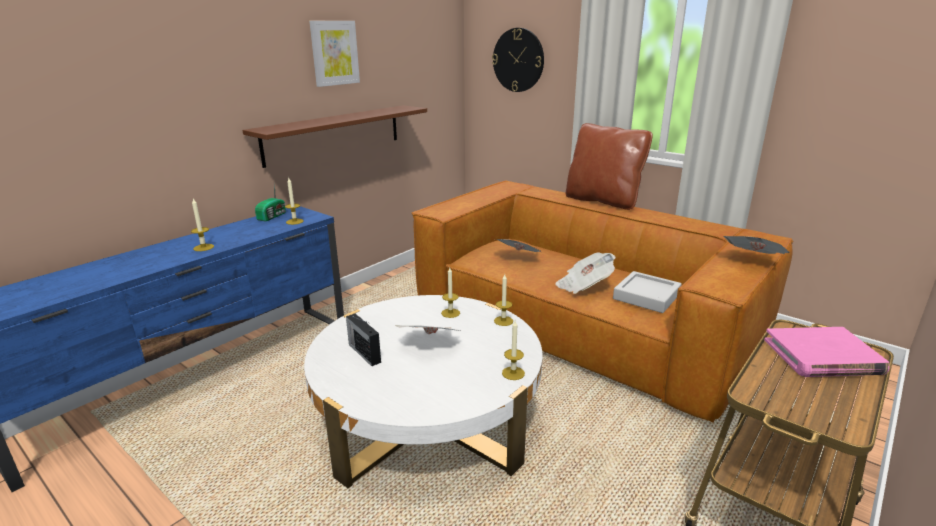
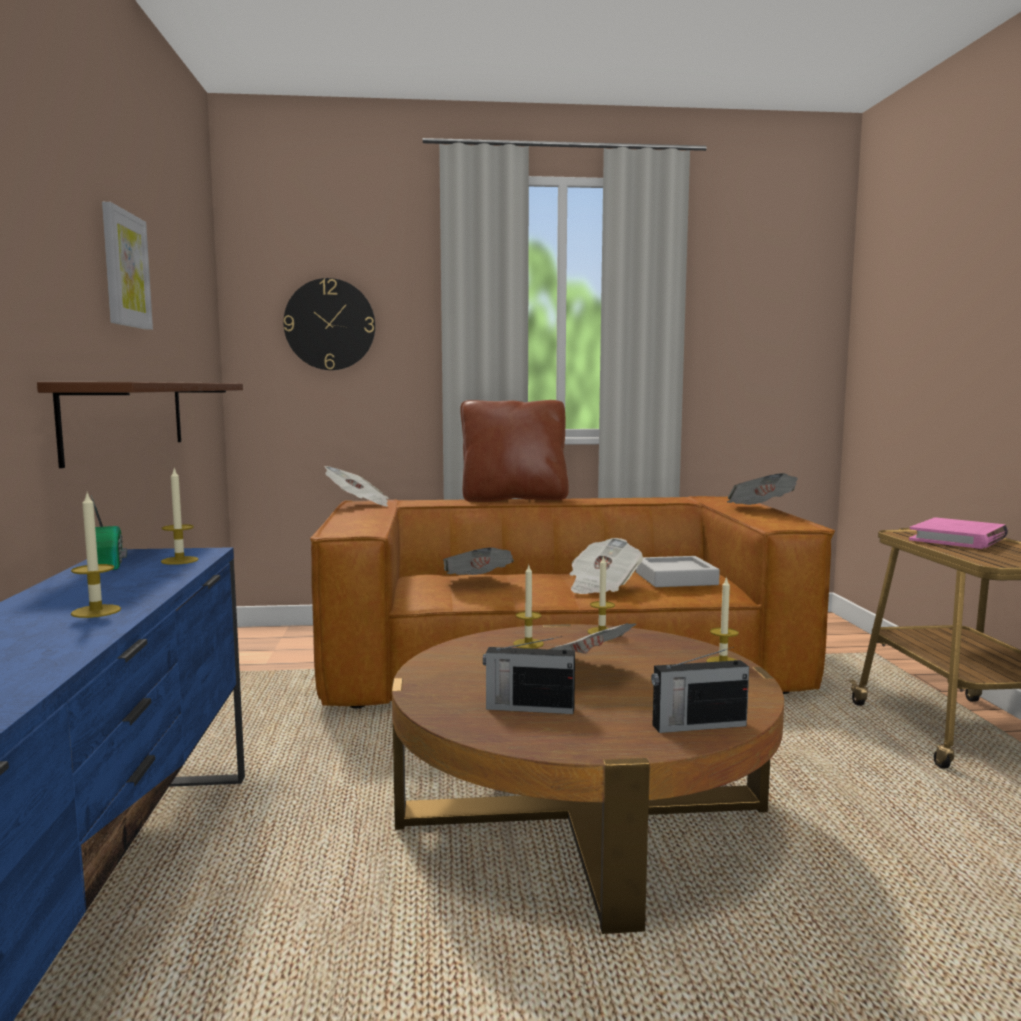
camera: 45 degrees left, 15 degrees down
white coffee table [304,295,543,488] -> brown coffee table [392,624,784,934]
none -> newspaper [324,466,389,506]
none -> radio [651,647,749,733]

